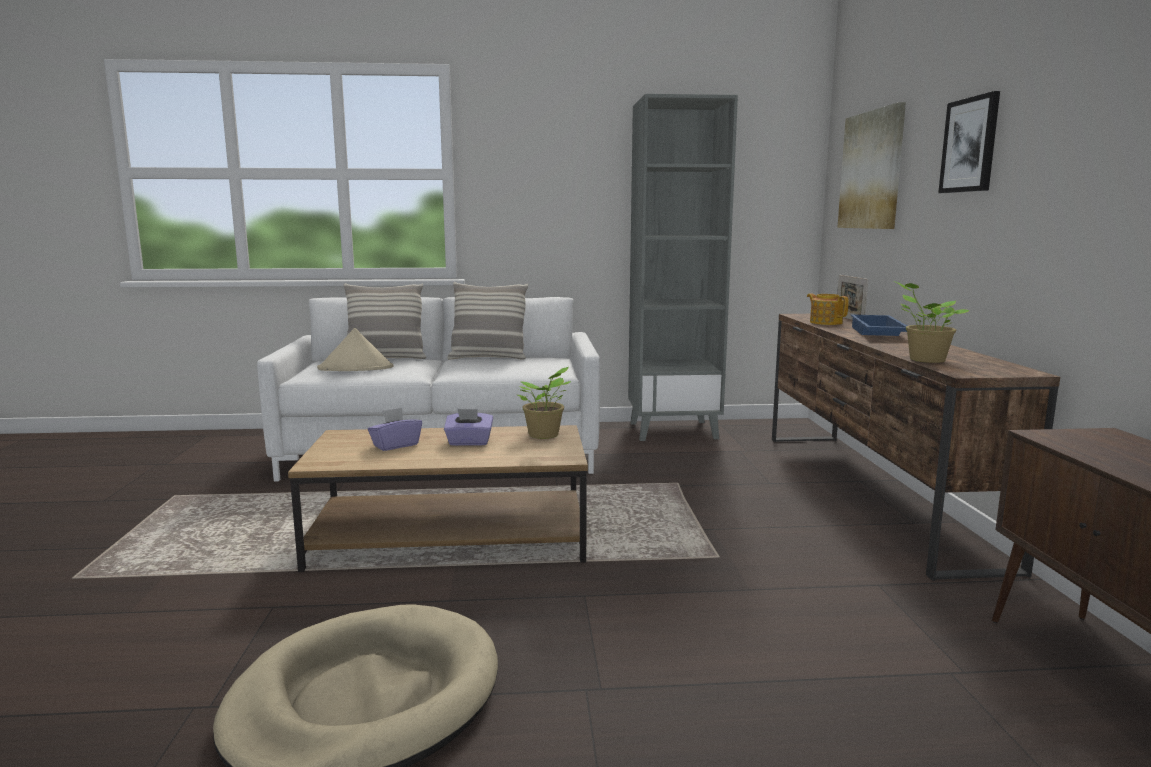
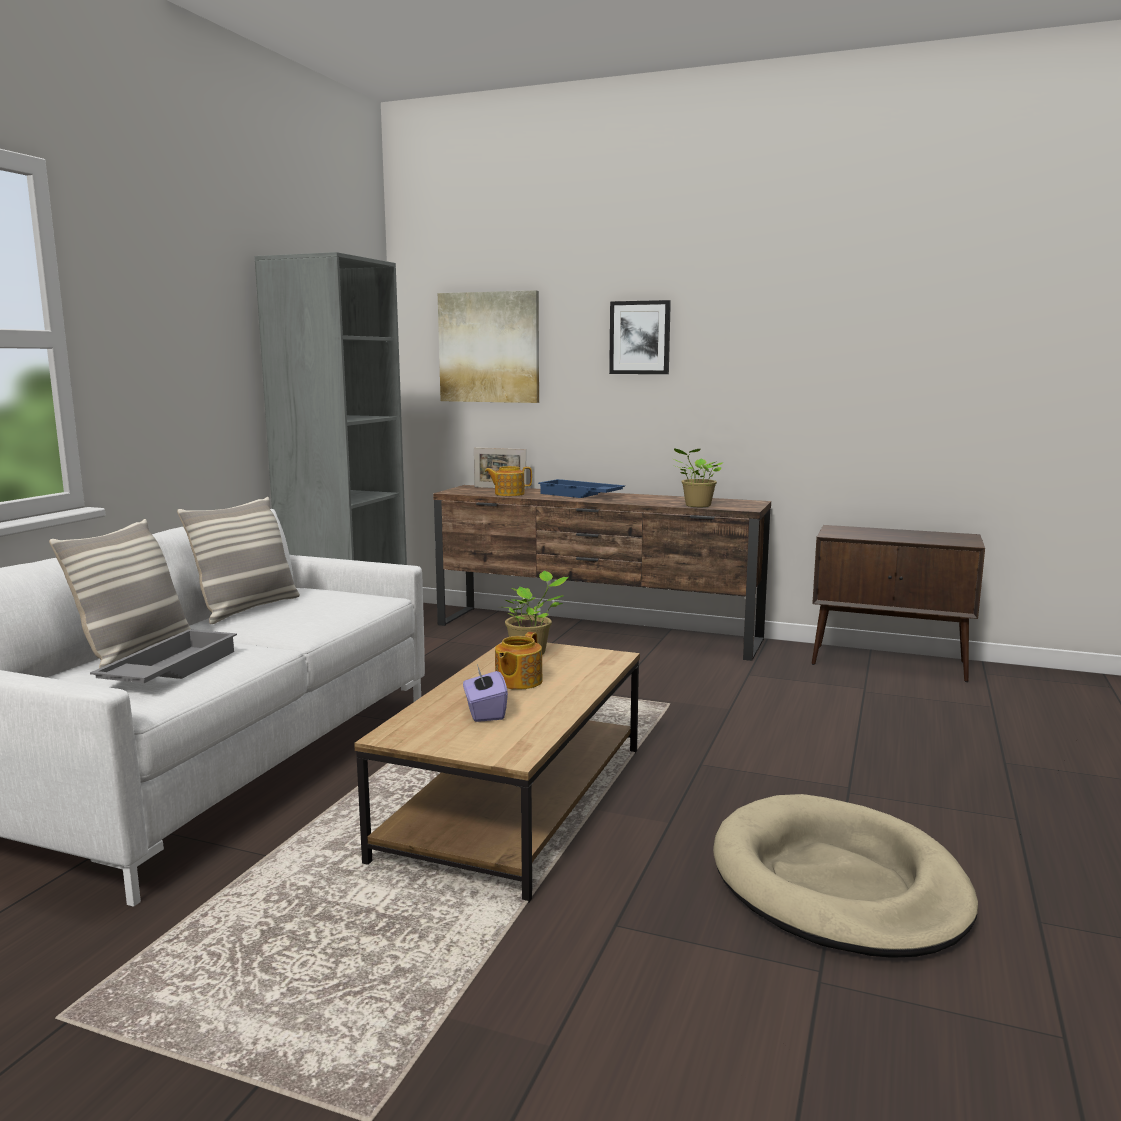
camera: 65 degrees left, 0 degrees up
beige hat [317,328,393,371] -> grey tray [90,629,237,683]
purple tissue box [444,409,493,446] -> teapot [495,632,543,690]

